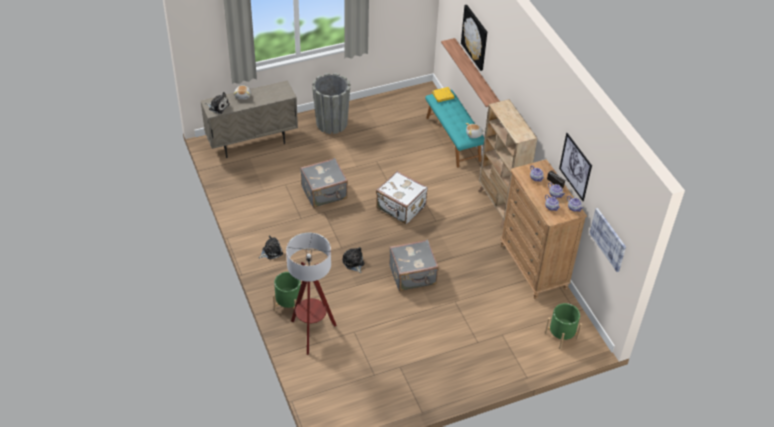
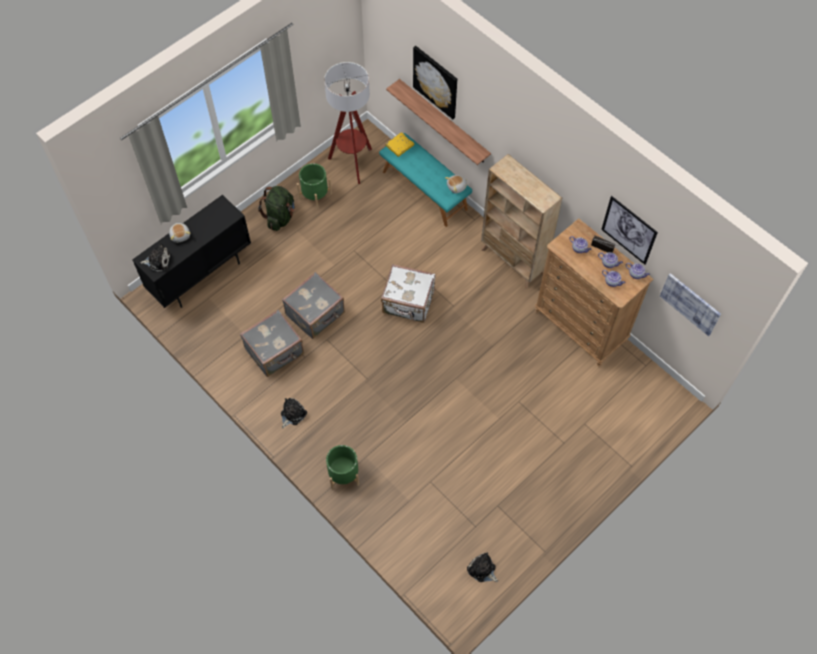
camera: 20 degrees left, 15 degrees up
beige cabinet [200,80,298,158] -> black cabinet [132,195,251,308]
floor lamp [286,233,337,355] -> floor lamp moved to [324,62,372,184]
grey planter [312,73,350,134] -> green backpack [258,186,295,231]
plush toy [342,247,364,273] -> plush toy moved to [467,553,498,582]
grey suitcase [389,239,439,291] -> grey suitcase moved to [240,310,304,377]
green planter [545,303,582,349] -> green planter moved to [297,163,332,210]

